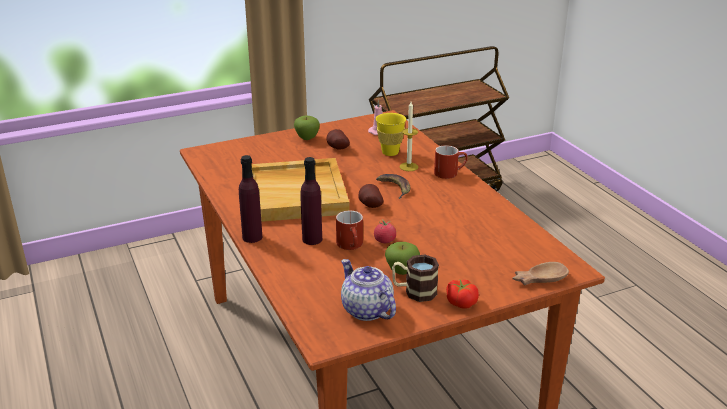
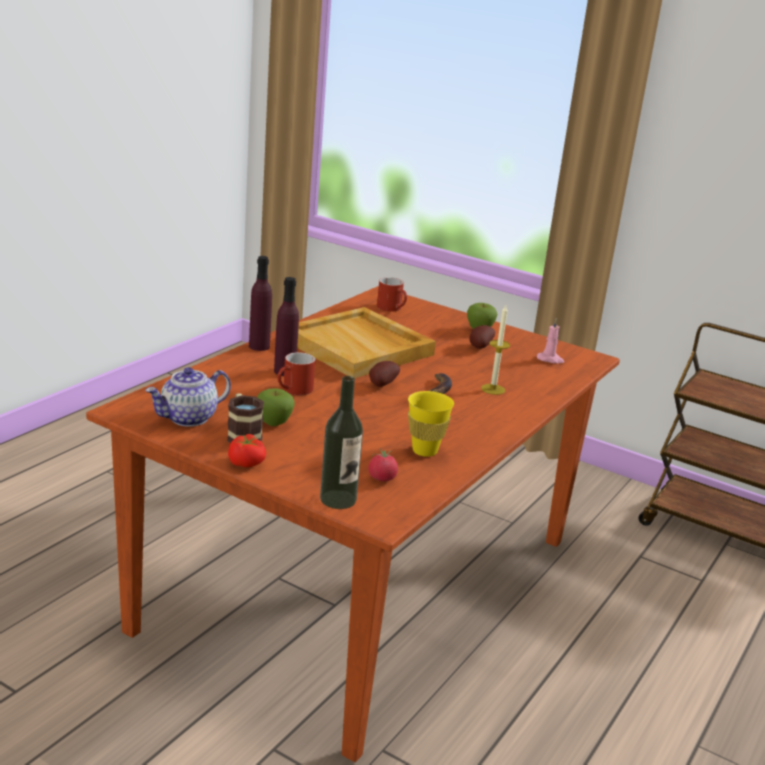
camera: 55 degrees right, 5 degrees down
teapot [341,259,396,321] -> teapot turned 150 degrees counterclockwise [145,367,231,427]
tomato [374,219,396,243] -> tomato moved to [369,448,398,481]
yellow cup [376,113,406,156] -> yellow cup moved to [408,391,454,457]
red mug [434,145,468,179] -> red mug moved to [377,277,407,312]
brown bowl [512,262,569,285] -> bottle [320,376,363,509]

